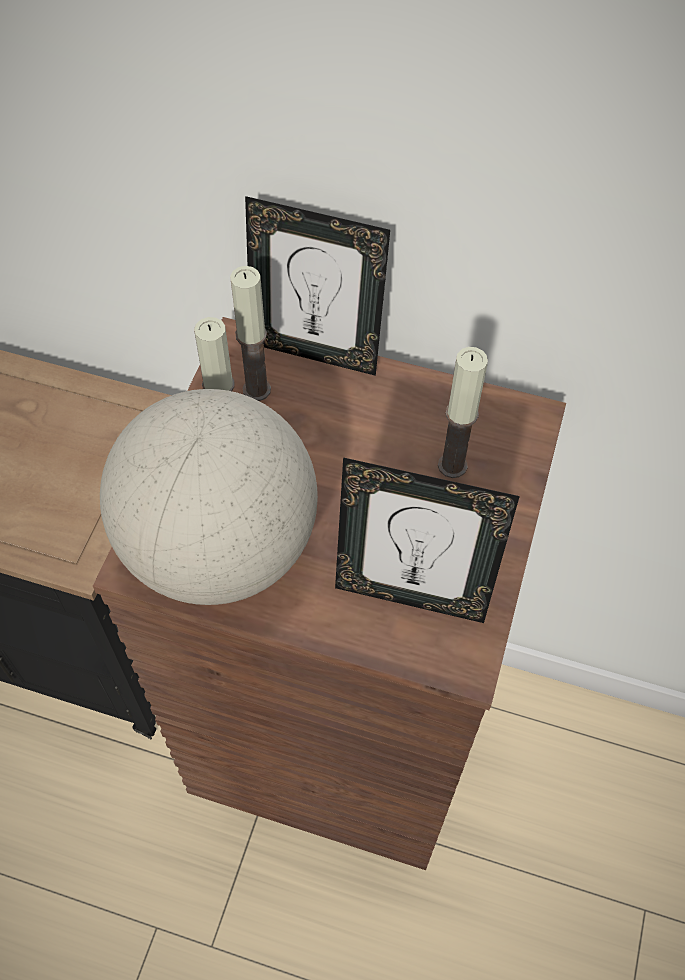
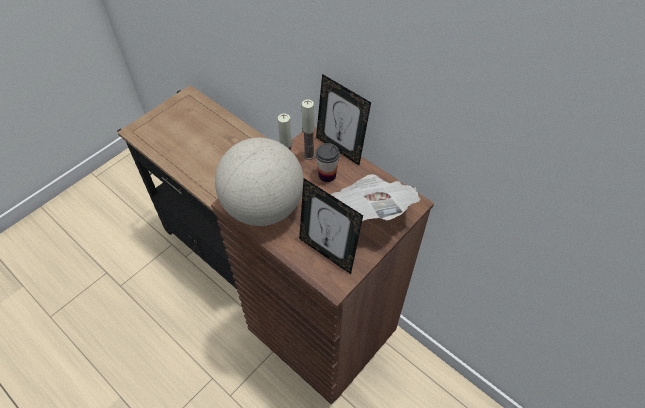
camera: 25 degrees right, 5 degrees down
candle [438,347,488,478] -> newspaper [331,174,420,221]
none -> cup [315,143,340,182]

